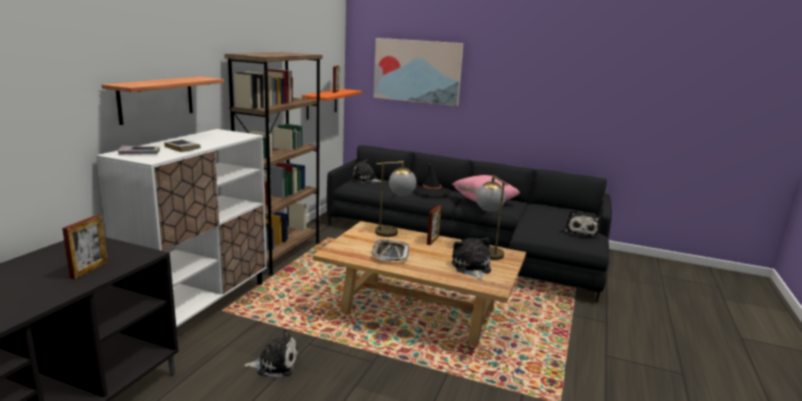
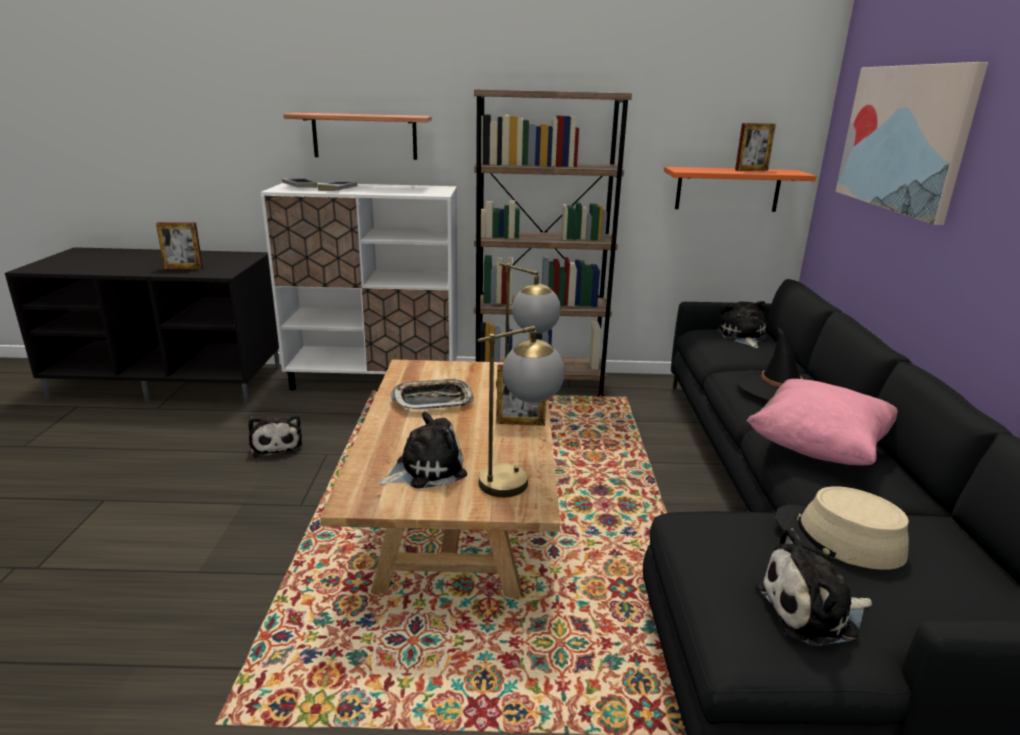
camera: 70 degrees right, 5 degrees up
none -> beige hat [775,486,909,570]

